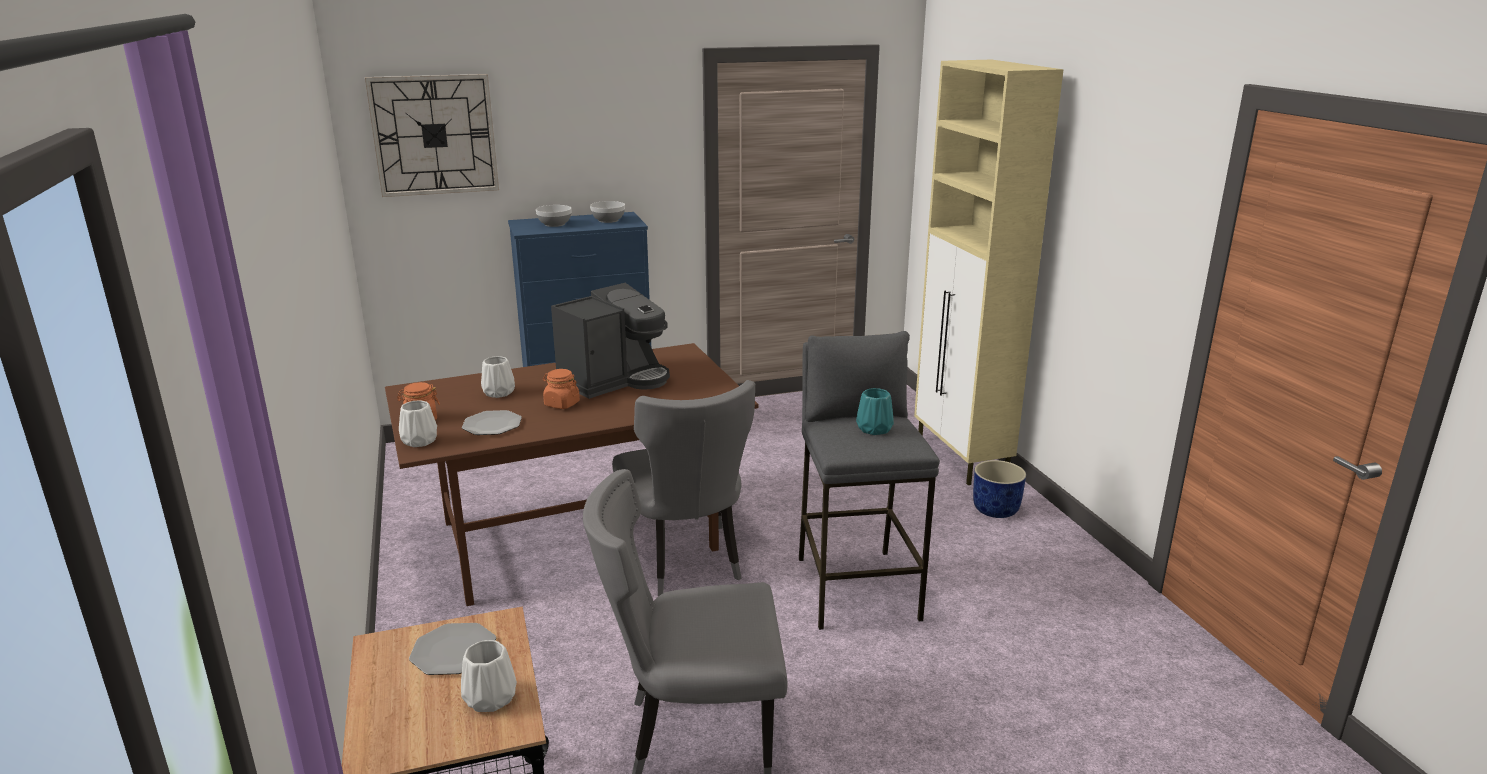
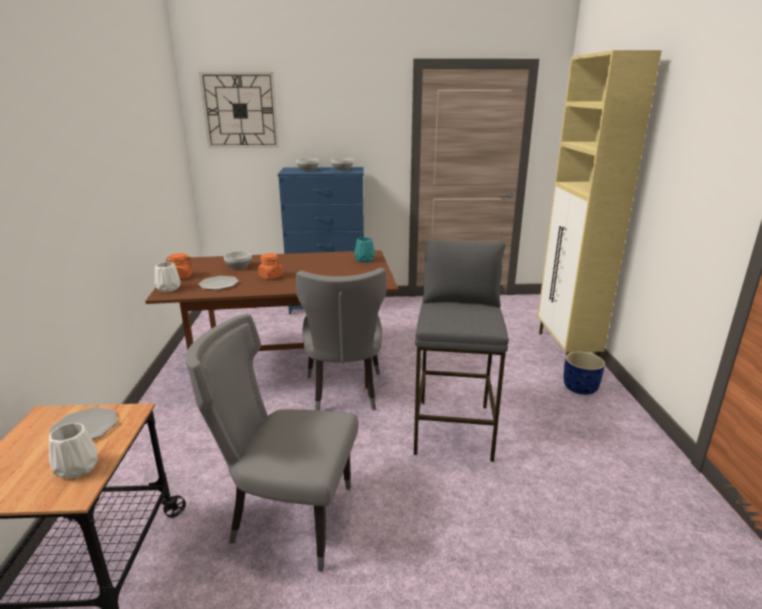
camera: 15 degrees right, 0 degrees up
white vase [481,356,515,398] -> bowl [224,251,252,269]
coffee machine [551,283,670,399] -> none
turquoise vase [856,388,894,435] -> turquoise vase moved to [354,237,375,263]

